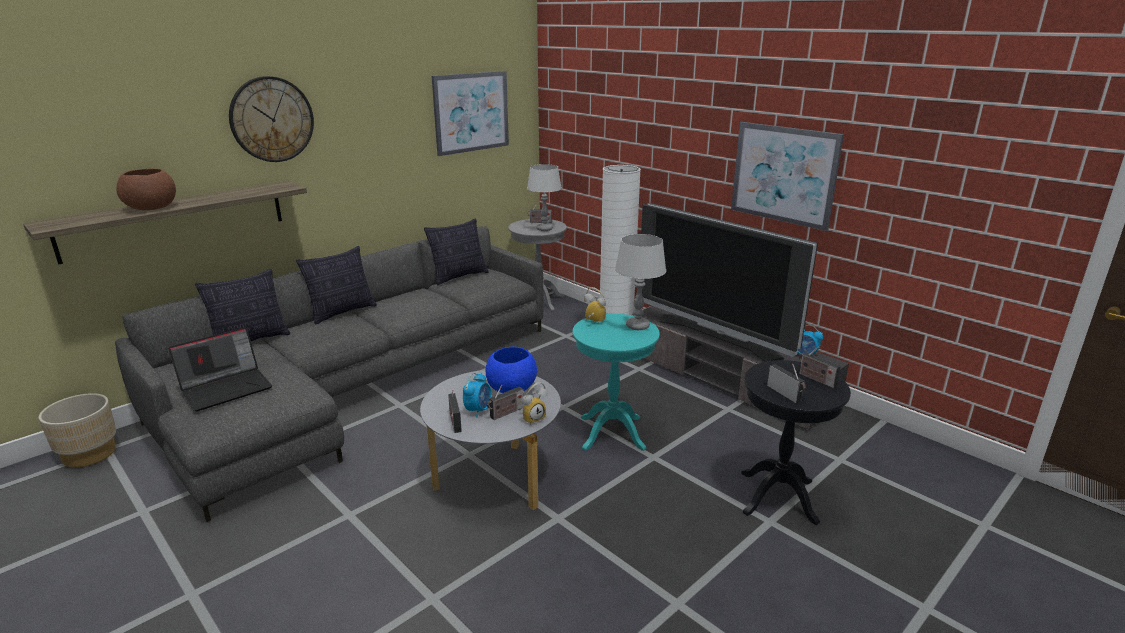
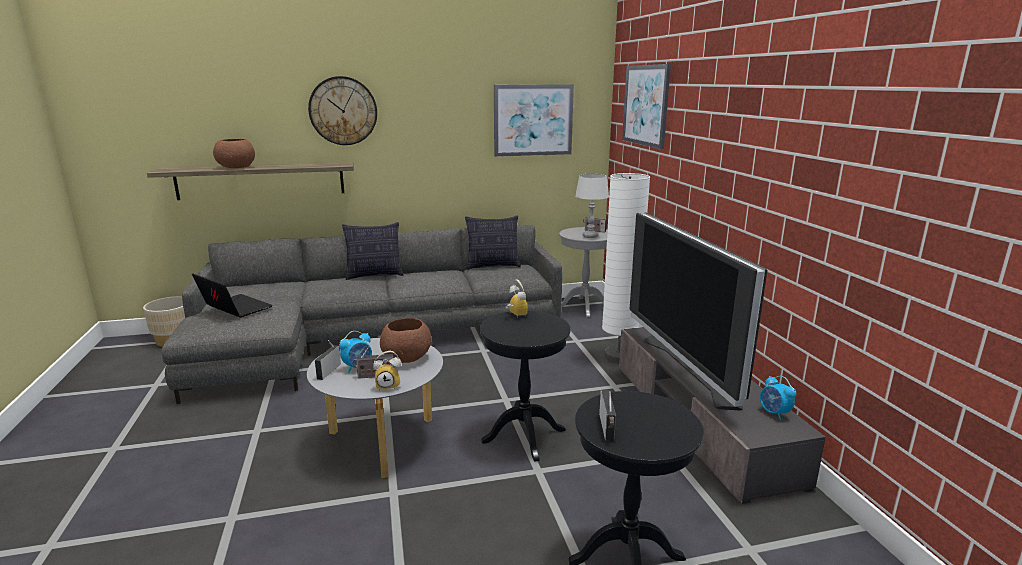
camera: 30 degrees right, 5 degrees down
laptop [168,327,272,412] -> laptop turned 135 degrees counterclockwise [192,273,273,317]
pillow [195,269,290,341] -> none
blue bowl [486,347,537,393] -> brown bowl [380,318,431,363]
turquoise side table [572,314,660,451] -> black side table [480,311,571,462]
grey table lamp [615,234,666,330] -> none
picture [731,122,844,231] -> picture moved to [622,64,671,149]
radio [799,347,841,388] -> none

